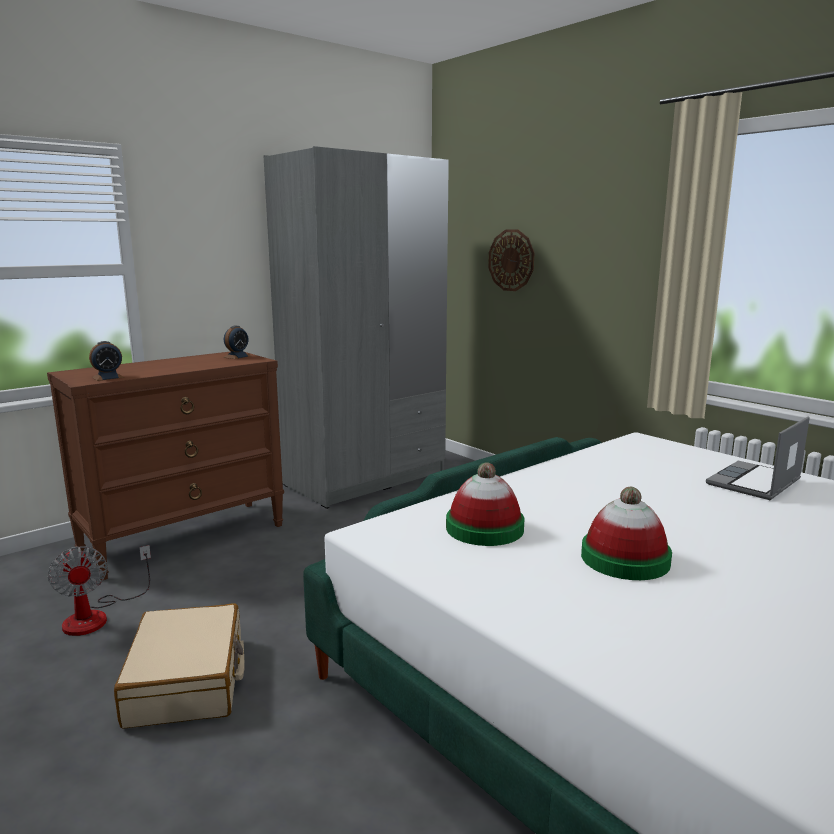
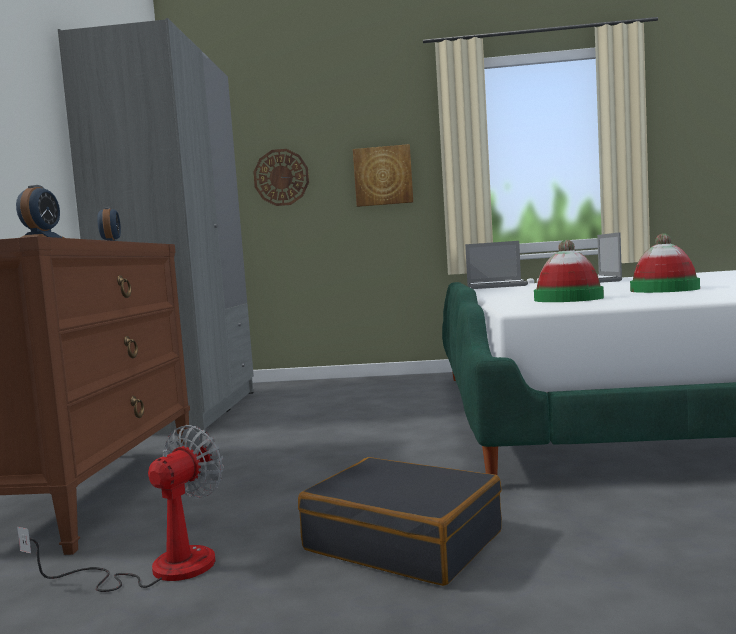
camera: 45 degrees left, 10 degrees down
fan [48,545,151,636] -> fan turned 75 degrees counterclockwise [17,425,224,592]
beige suitcase [114,603,245,729] -> black suitcase [298,457,502,586]
none -> picture [353,144,413,207]
none -> laptop [465,241,528,289]

